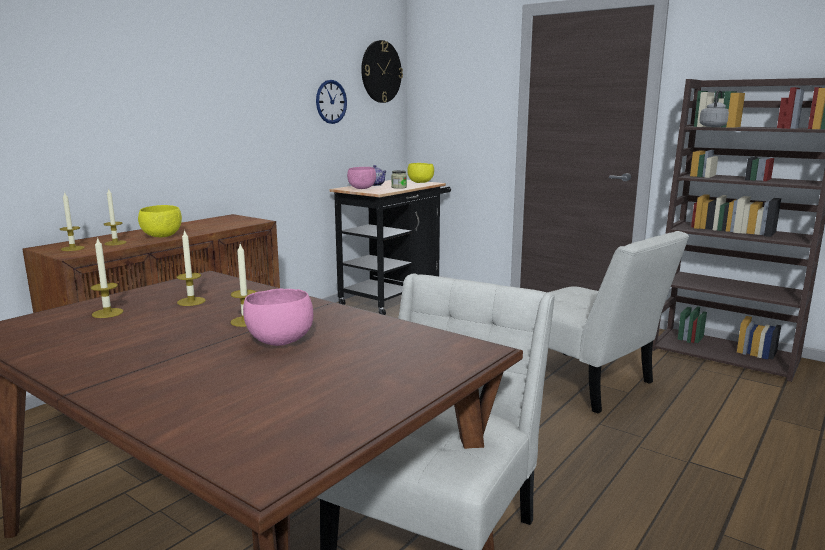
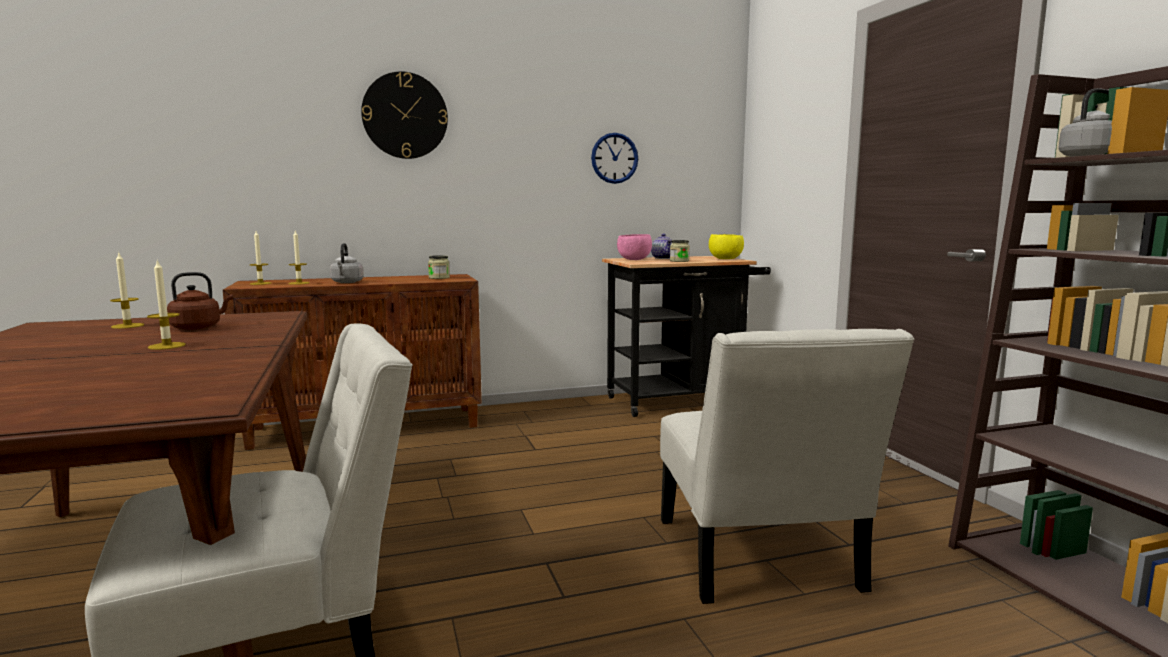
camera: 35 degrees right, 5 degrees down
yellow bowl [138,205,182,237] -> grey kettle [330,243,364,283]
candle [177,229,206,306] -> brown kettle [167,272,233,330]
pink bowl [243,288,313,346] -> none
wall clock [361,40,403,103] -> wall clock moved to [361,71,448,159]
none -> jar [428,255,450,279]

